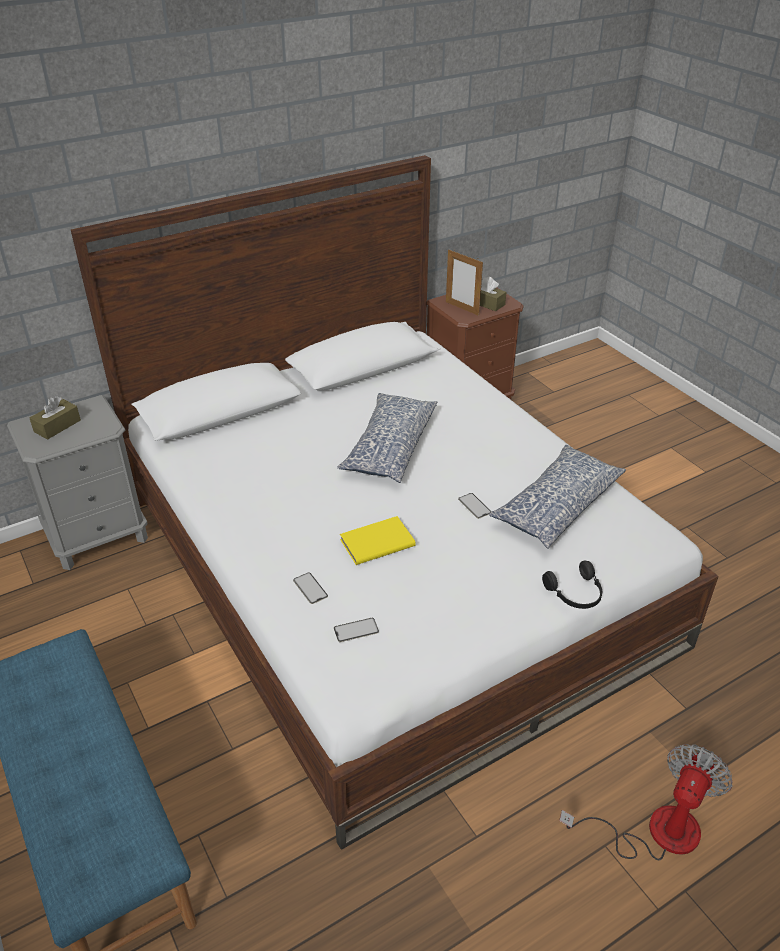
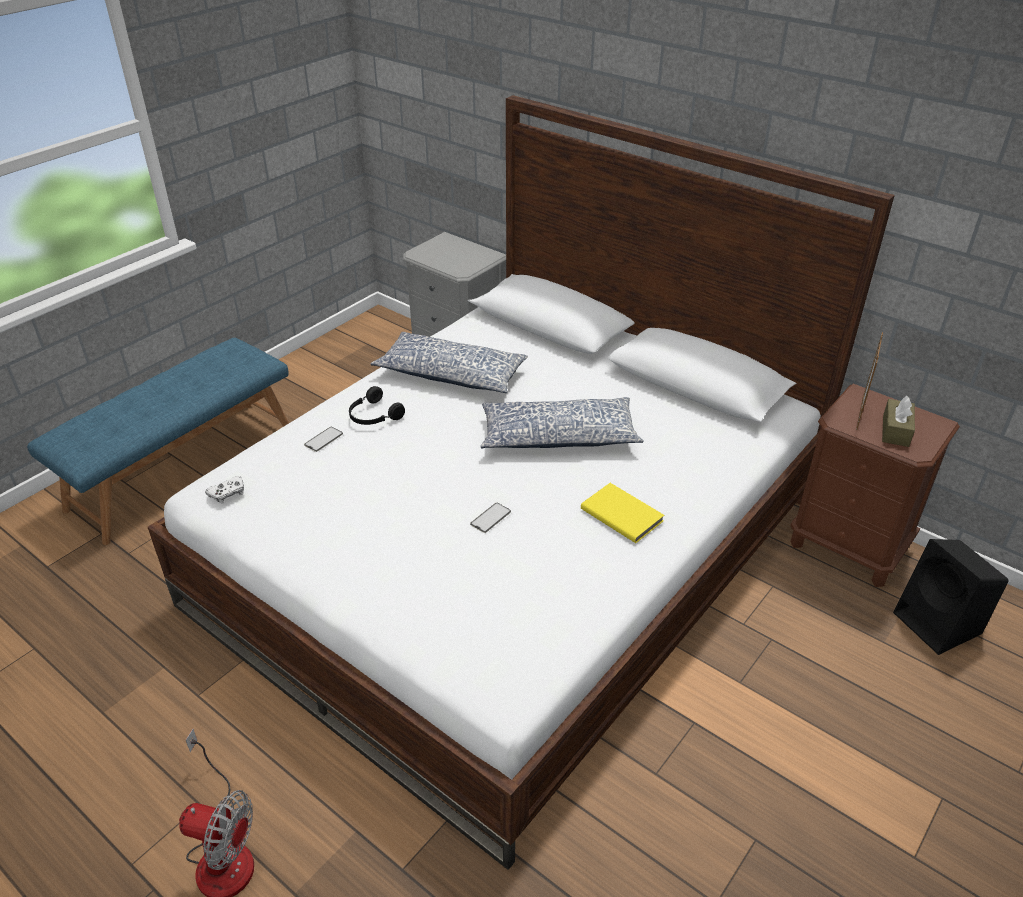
camera: 70 degrees right, 0 degrees up
brown tissue box [30,396,81,440] -> none
phone [334,618,379,642] -> none
yellow book [340,516,416,565] -> yellow book moved to [581,483,664,543]
pillow [489,445,626,549] -> pillow moved to [370,332,528,393]
black headphones [542,561,602,609] -> black headphones moved to [349,386,405,425]
none -> white game controller [205,476,244,503]
none -> black speaker [893,539,1009,655]

